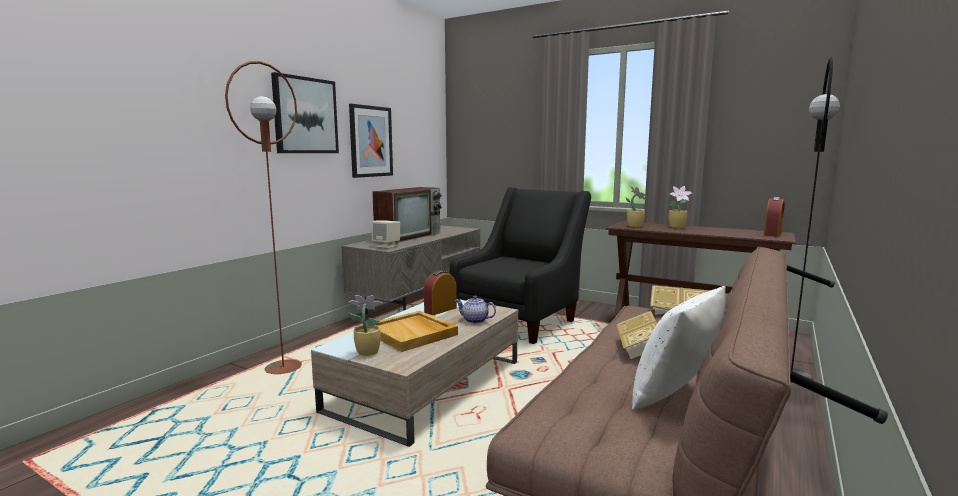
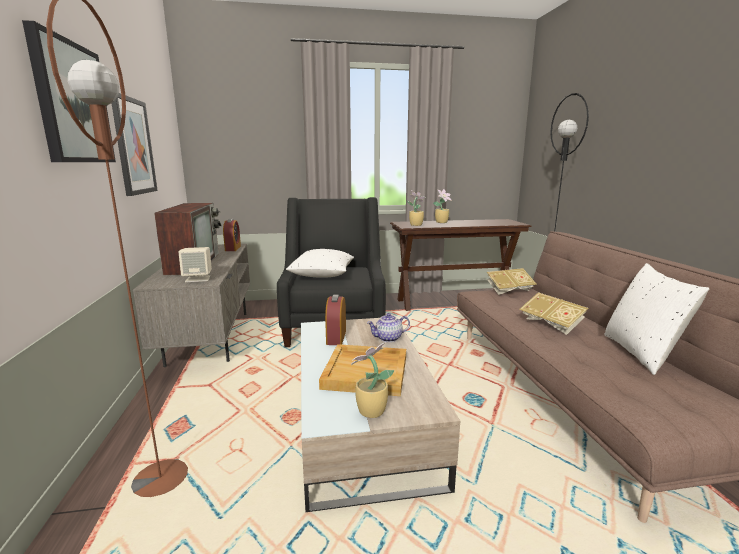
camera: 40 degrees left, 5 degrees up
alarm clock [764,197,785,237] -> alarm clock moved to [223,219,241,251]
none -> white pillow [286,249,354,278]

